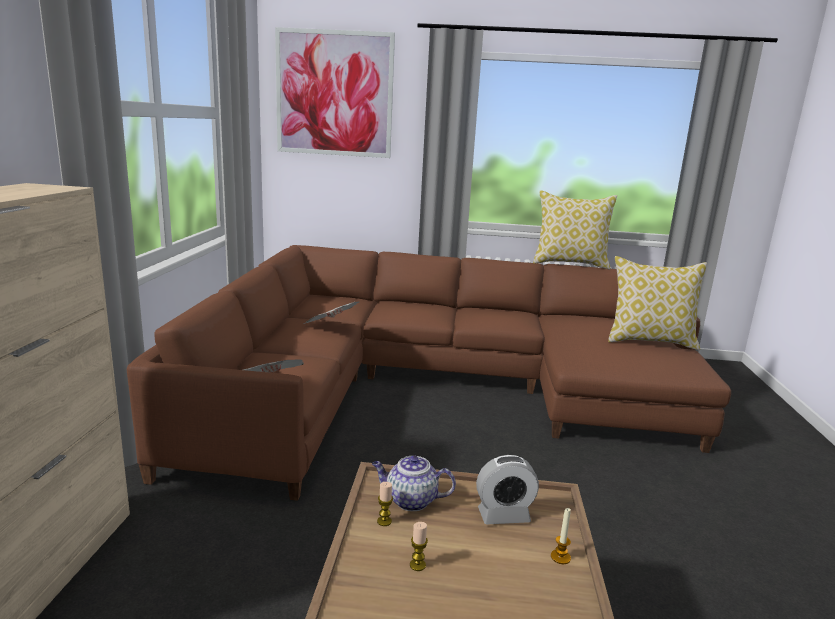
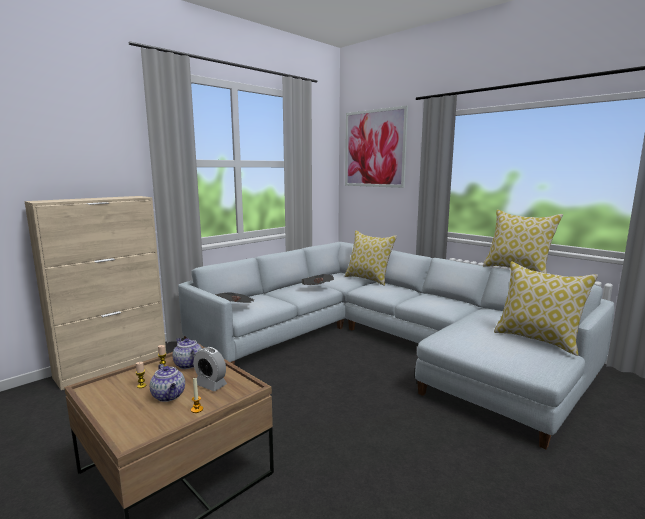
camera: 40 degrees right, 5 degrees down
brown sofa [127,245,731,501] -> grey sofa [178,242,615,449]
none -> teapot [150,364,185,402]
none -> pillow [344,230,397,286]

